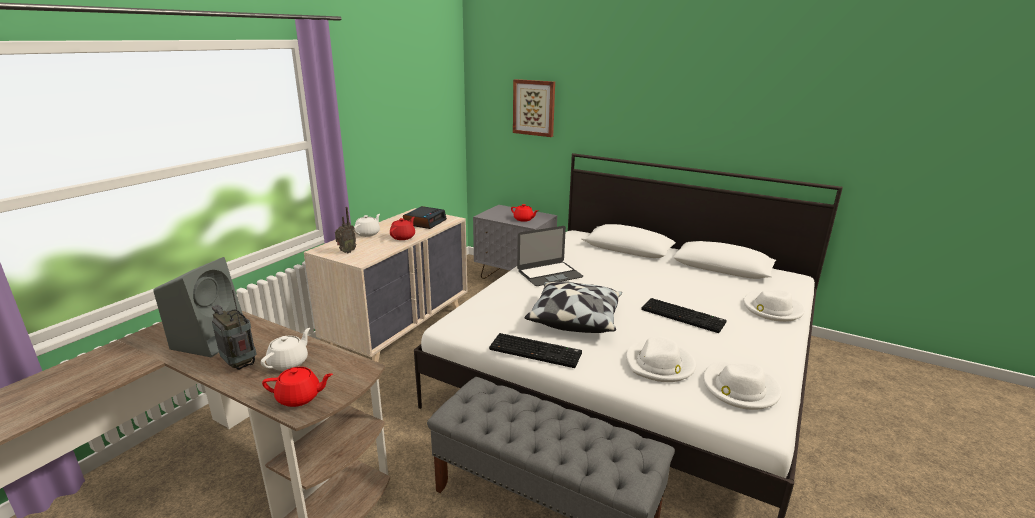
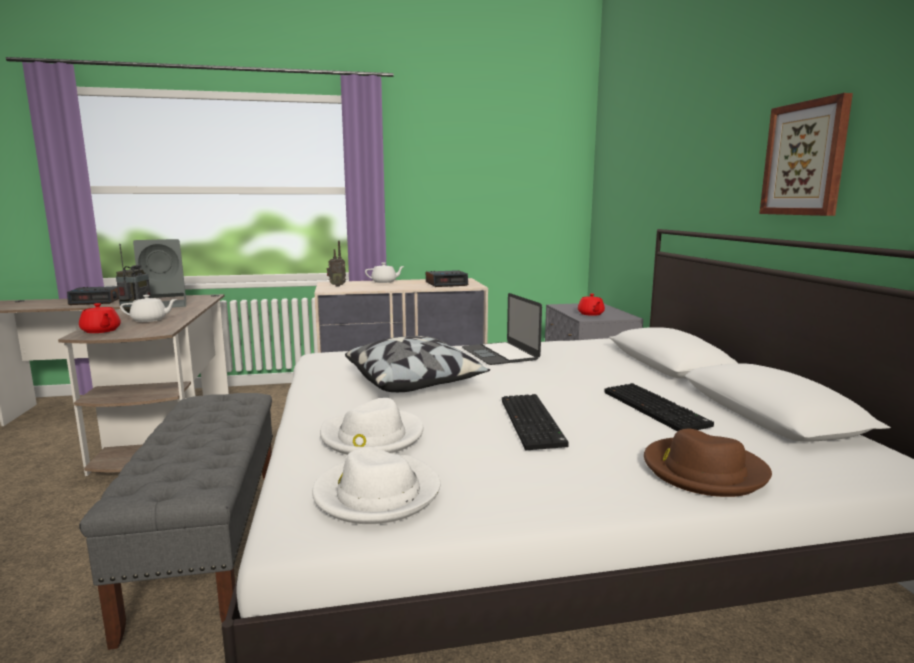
camera: 50 degrees right, 10 degrees down
red teapot [390,217,415,240] -> none
keyboard [489,333,582,368] -> keyboard moved to [604,383,714,431]
picture [513,79,555,137] -> picture moved to [759,93,853,216]
laptop [517,226,583,286] -> laptop turned 45 degrees clockwise [462,293,542,365]
white hat [743,290,805,322] -> brown hat [644,429,772,497]
none -> alarm clock [67,286,119,305]

